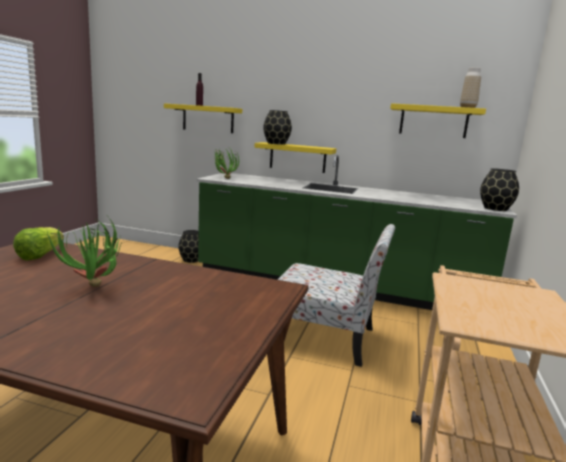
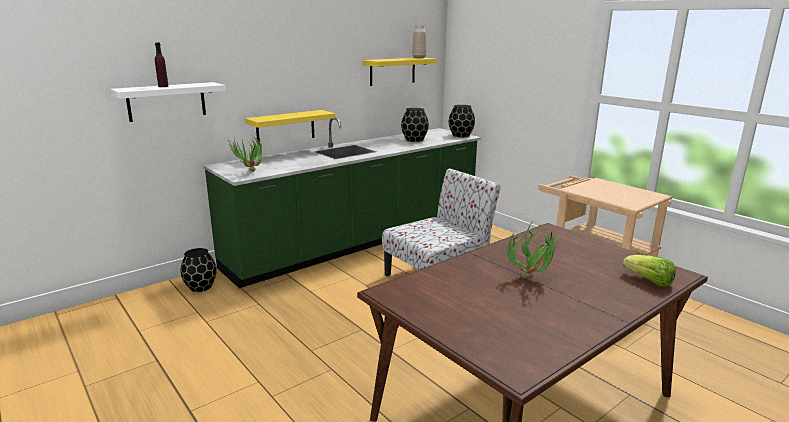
camera: 55 degrees left, 5 degrees up
lettuce [13,227,64,261] -> lettuce moved to [623,255,676,287]
yellow shelf [164,103,242,133] -> white shelf [110,82,226,122]
black vase [263,110,292,145] -> black vase moved to [401,108,429,142]

